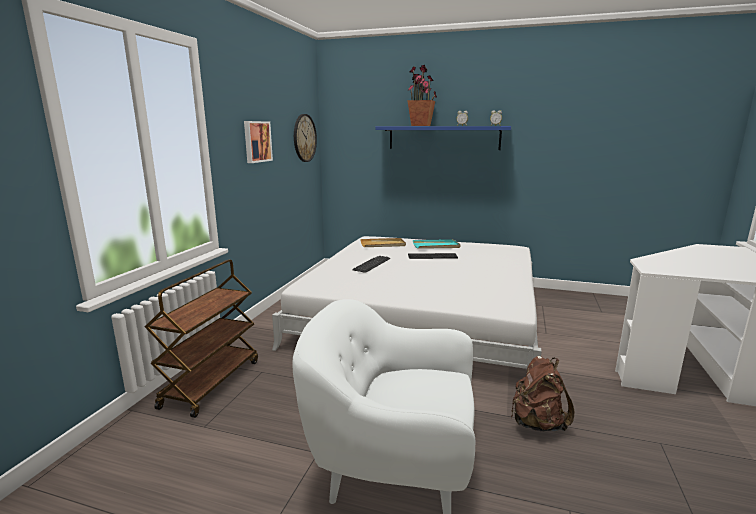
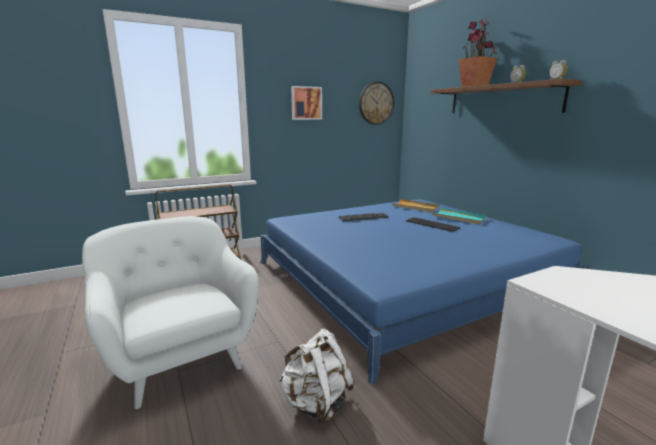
camera: 45 degrees right, 0 degrees up
white bed [272,236,542,369] -> blue bed [260,200,589,386]
blue shelf [376,126,511,150] -> brown shelf [431,79,582,113]
brown backpack [511,356,574,431] -> white backpack [279,329,355,424]

